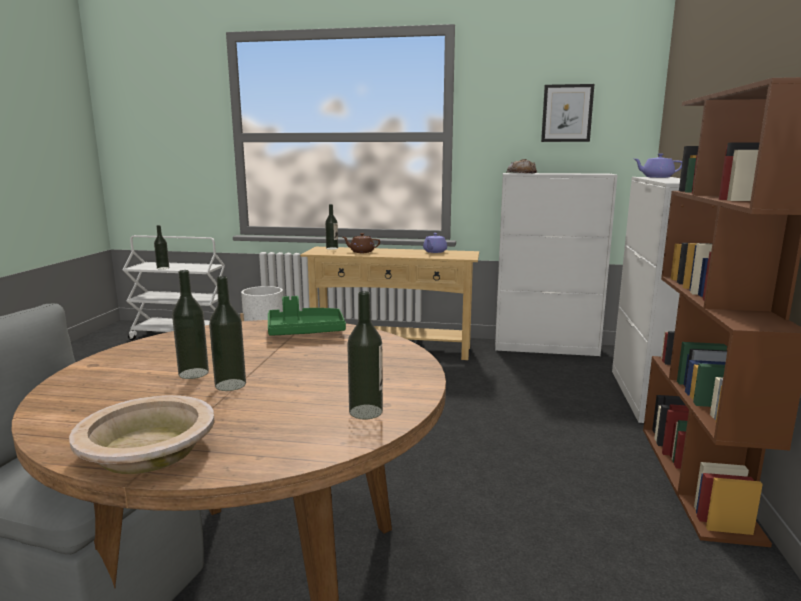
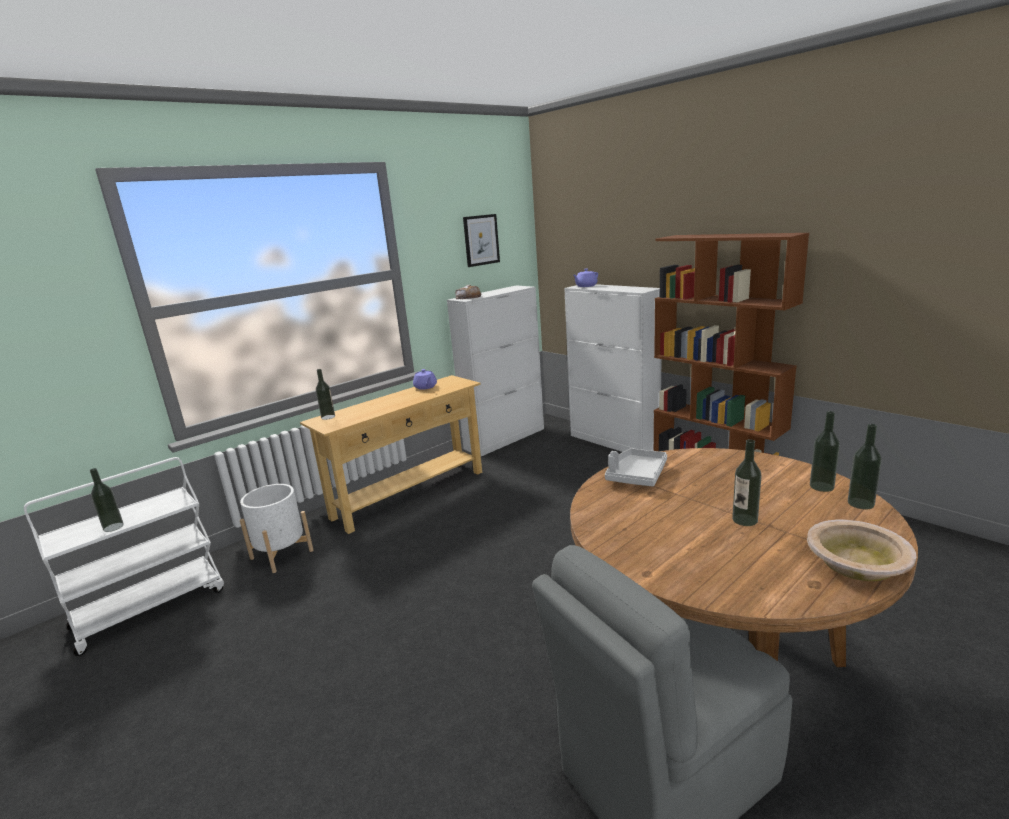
camera: 50 degrees left, 5 degrees up
bottle [172,270,209,379] -> bottle moved to [848,424,882,510]
green tray [268,296,346,336] -> grey tray [605,448,667,486]
brown teapot [343,233,380,253] -> none

